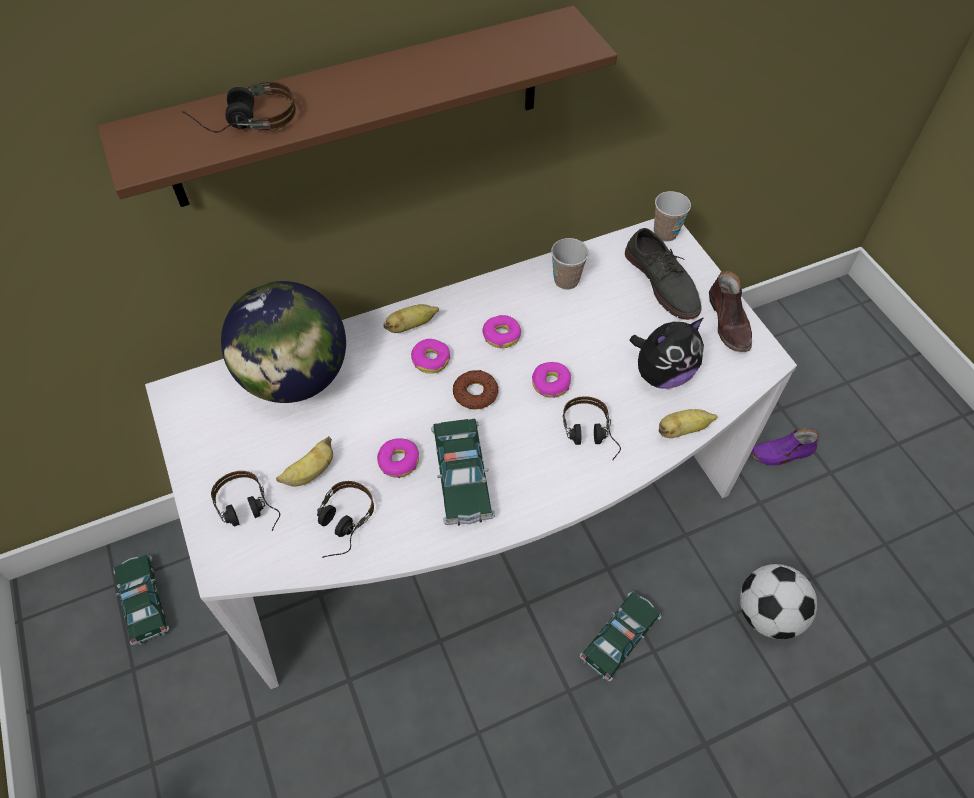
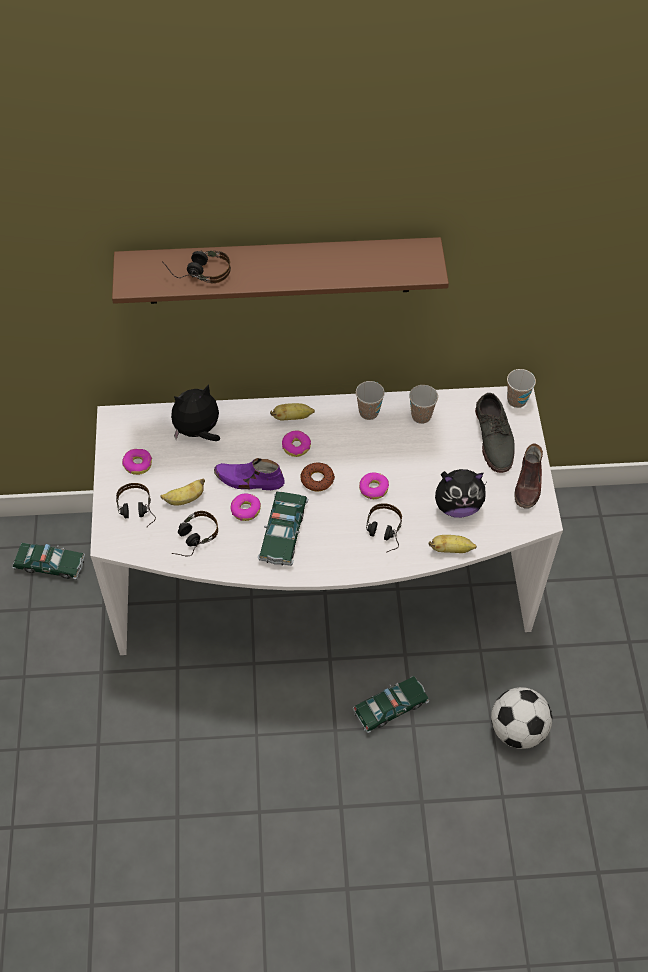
camera: 20 degrees right, 0 degrees up
toy car [114,554,169,645] -> toy car turned 105 degrees clockwise [12,543,85,580]
globe [221,281,346,403] -> plush toy [171,384,220,441]
donut [482,315,521,348] -> donut moved to [122,449,152,475]
purple shoe [750,429,819,466] -> purple shoe moved to [214,458,285,490]
none -> cup [356,381,385,420]

